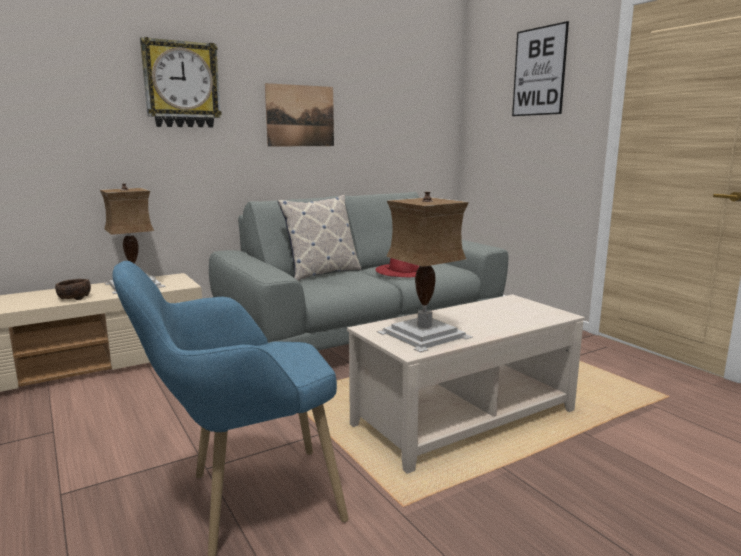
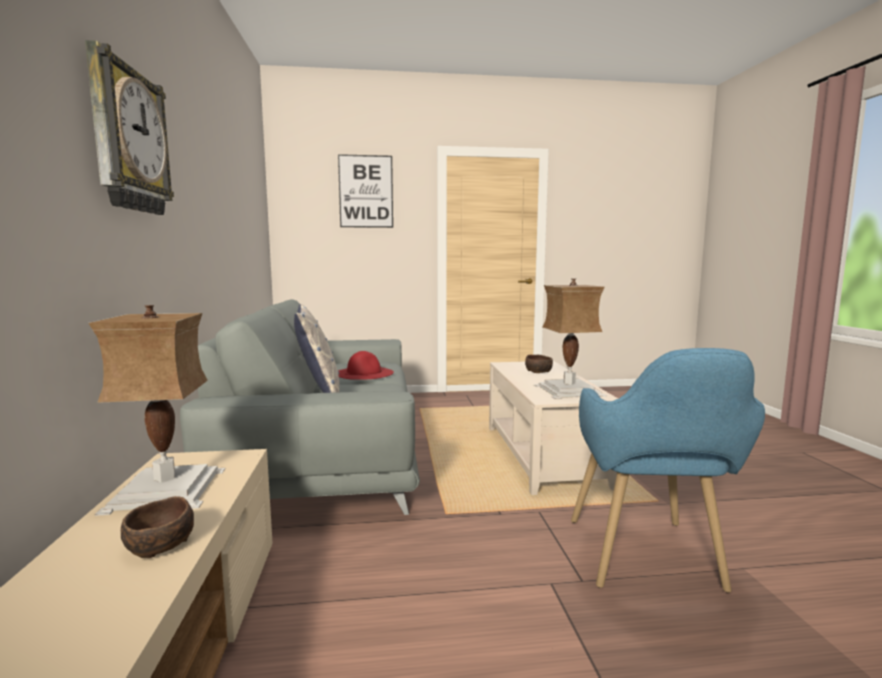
camera: 65 degrees left, 5 degrees down
picture [265,83,334,147] -> none
none -> brown bowl [525,355,553,373]

